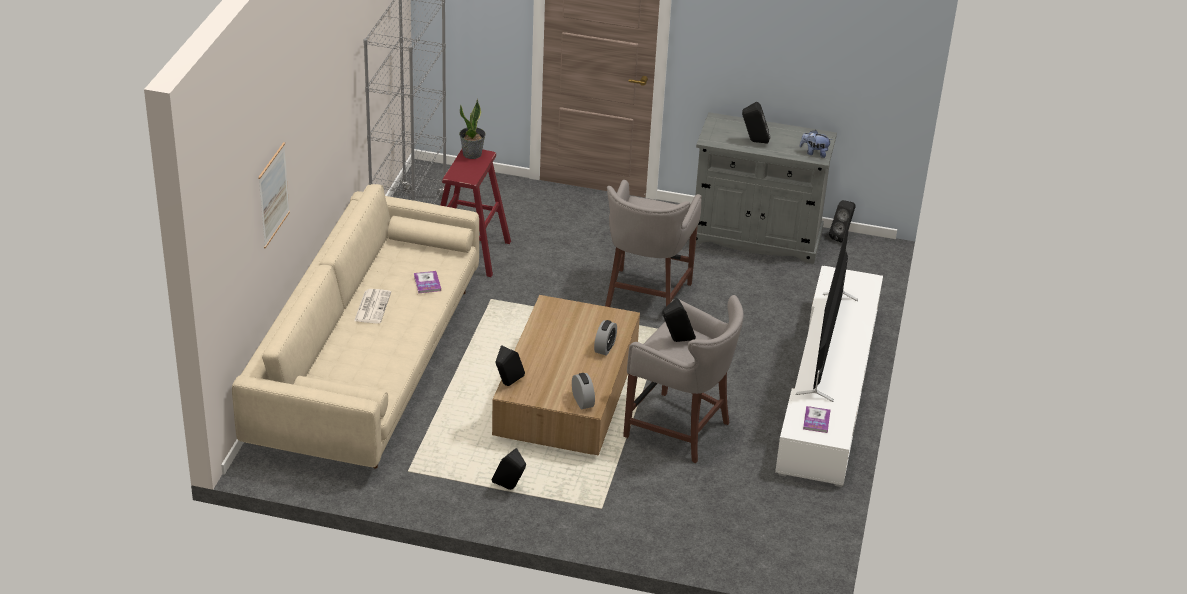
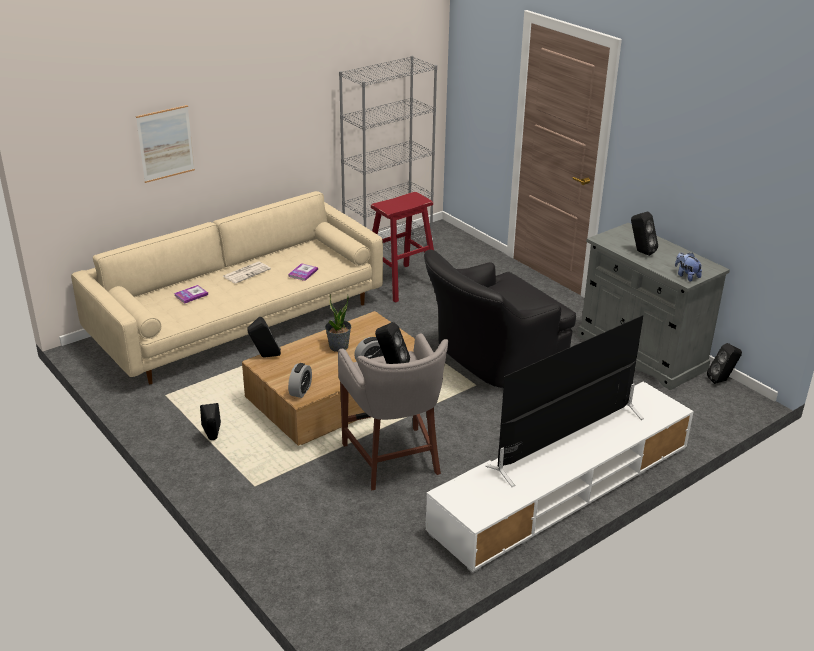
camera: 40 degrees right, 5 degrees down
potted plant [459,99,486,159] -> potted plant moved to [325,294,351,352]
grey stool [605,180,702,307] -> black armchair [424,250,576,388]
book [803,406,830,433] -> book moved to [174,285,208,304]

